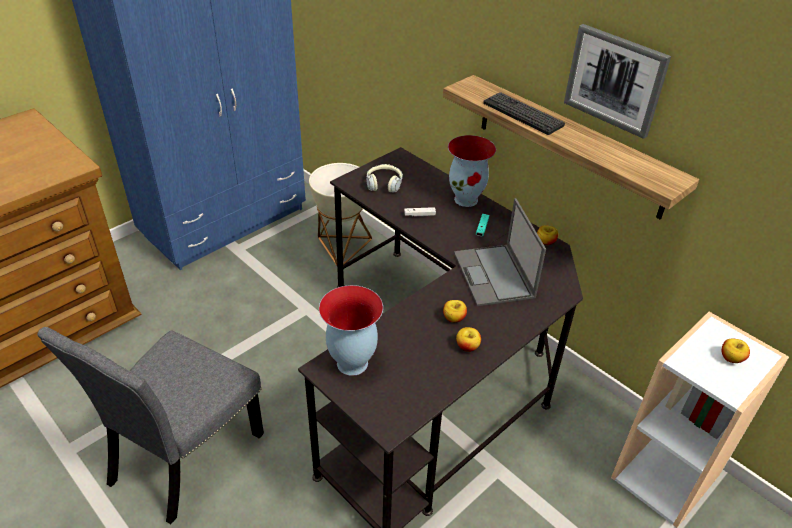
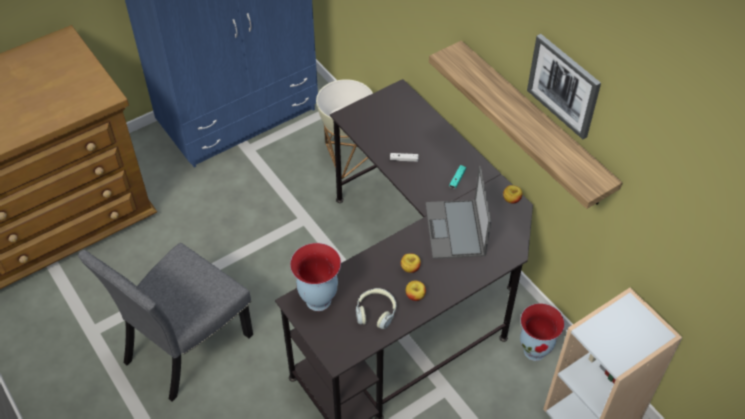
camera: 10 degrees right, 10 degrees up
headphones [366,164,403,193] -> headphones moved to [356,288,396,329]
vase [448,135,496,207] -> vase moved to [520,303,565,361]
keyboard [483,92,565,135] -> none
apple [722,339,750,363] -> none

